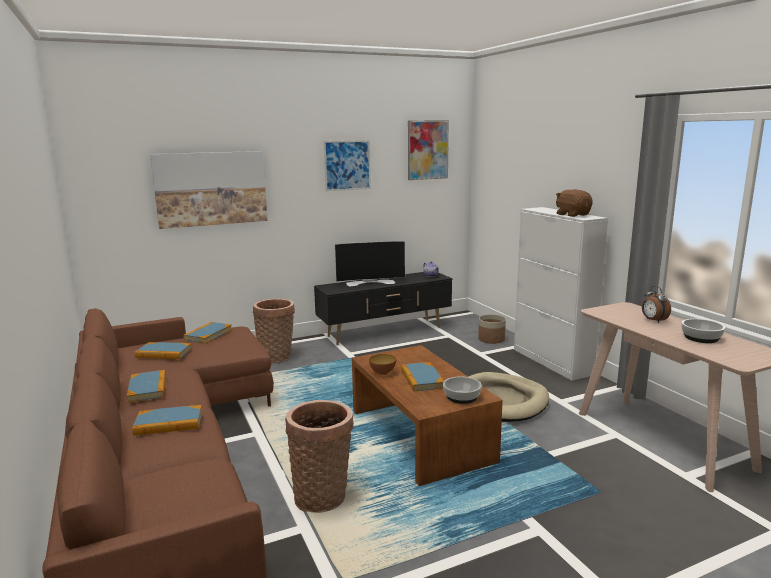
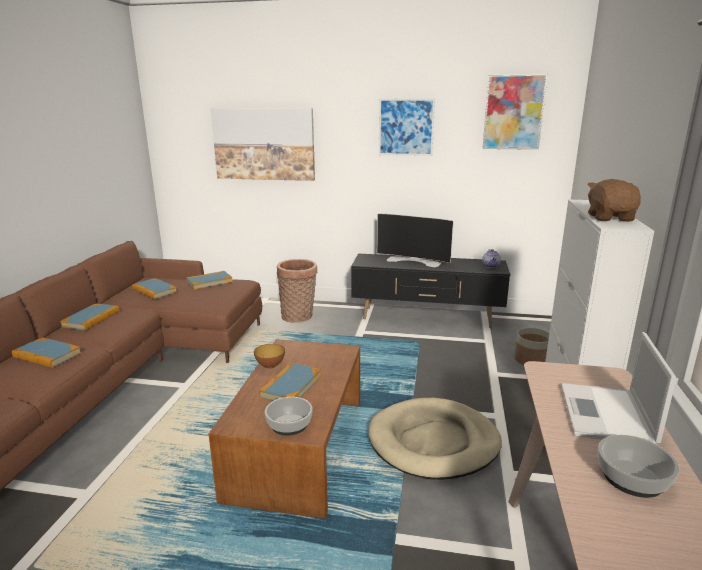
camera: 35 degrees right, 5 degrees up
basket [285,400,354,513] -> none
alarm clock [642,286,671,323] -> laptop [561,332,677,444]

